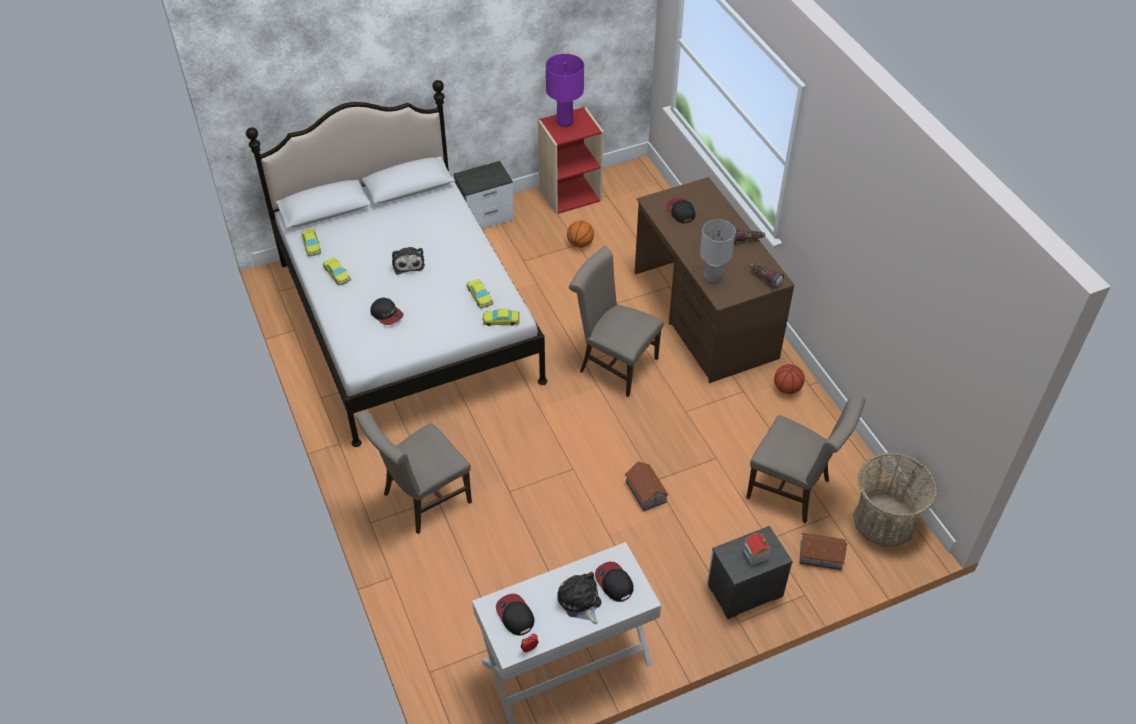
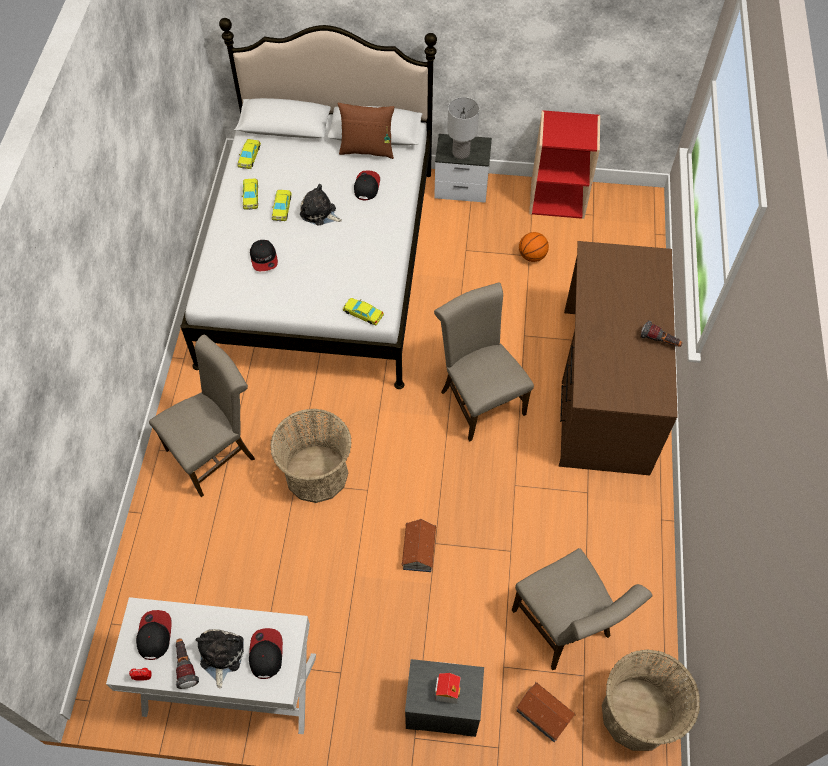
camera: 30 degrees right, 10 degrees up
beige chair [355,412,472,534] -> beige chair turned 150 degrees clockwise [149,335,255,497]
plush toy [392,247,425,275] -> plush toy turned 105 degrees clockwise [300,184,342,226]
yellow toy car [467,279,493,308] -> yellow toy car moved to [272,190,292,221]
purple table lamp [546,54,584,127] -> none
cap [667,198,696,223] -> cap moved to [354,170,380,200]
grey table lamp [700,219,735,284] -> grey table lamp moved to [447,97,479,159]
flashlight [750,263,784,288] -> flashlight moved to [176,638,199,689]
basketball [774,364,805,394] -> none
none -> basket [270,409,352,503]
none -> brown pillow [338,103,394,159]

